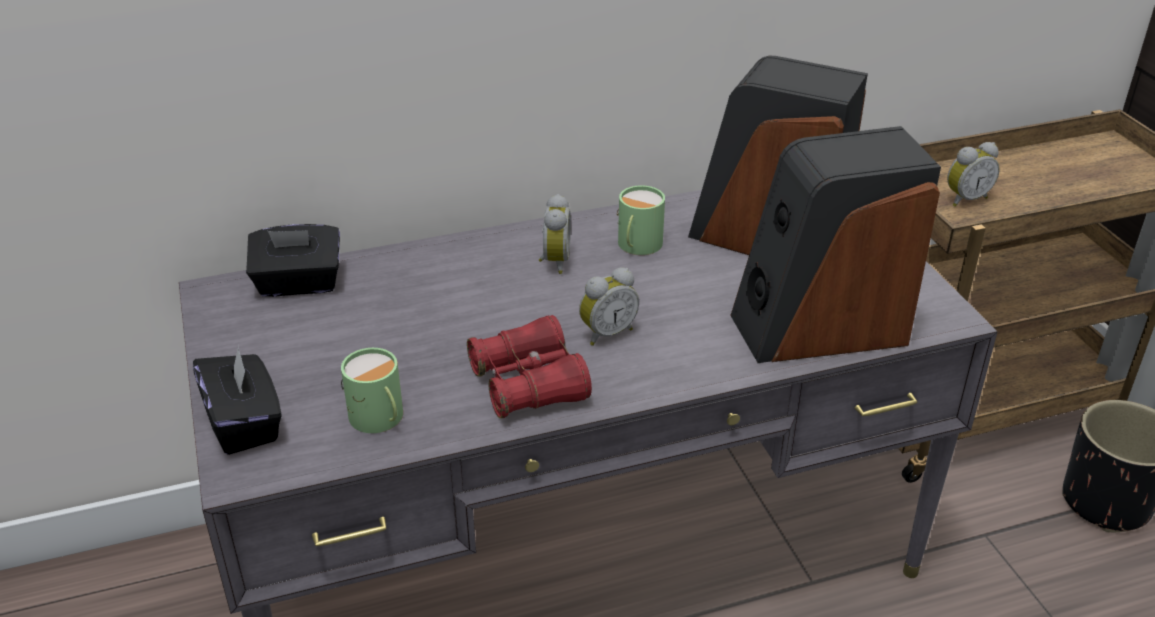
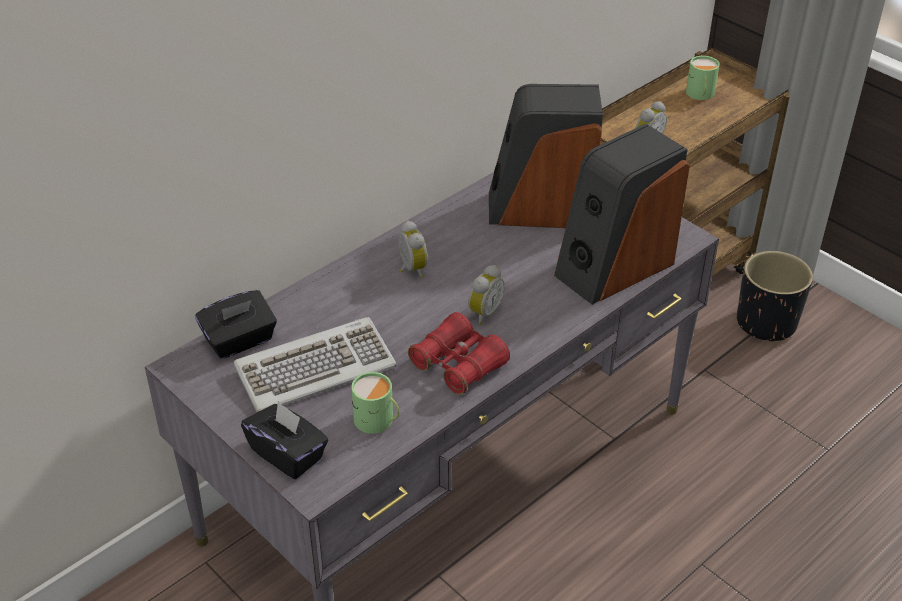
camera: 25 degrees left, 5 degrees up
green mug [617,185,665,255] -> green mug moved to [686,56,720,100]
none -> keyboard [233,317,397,412]

